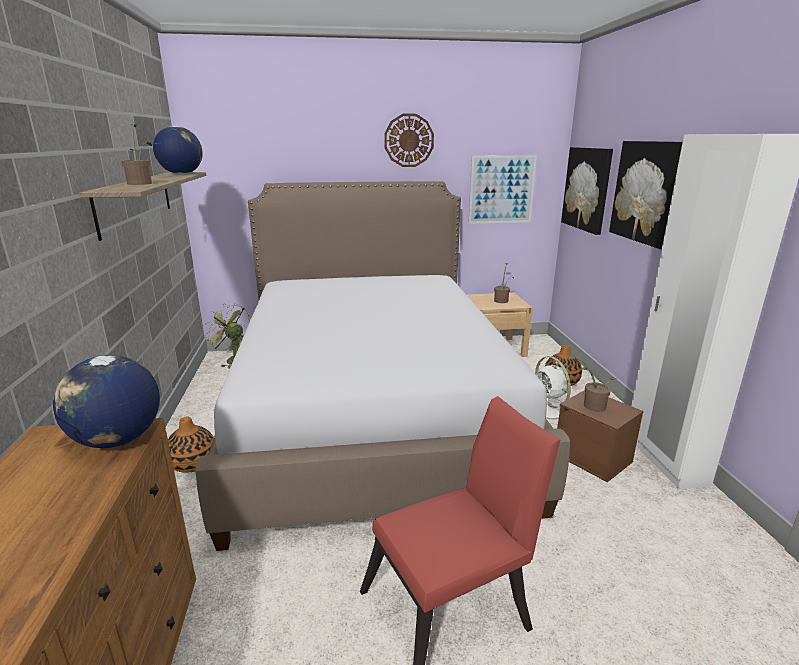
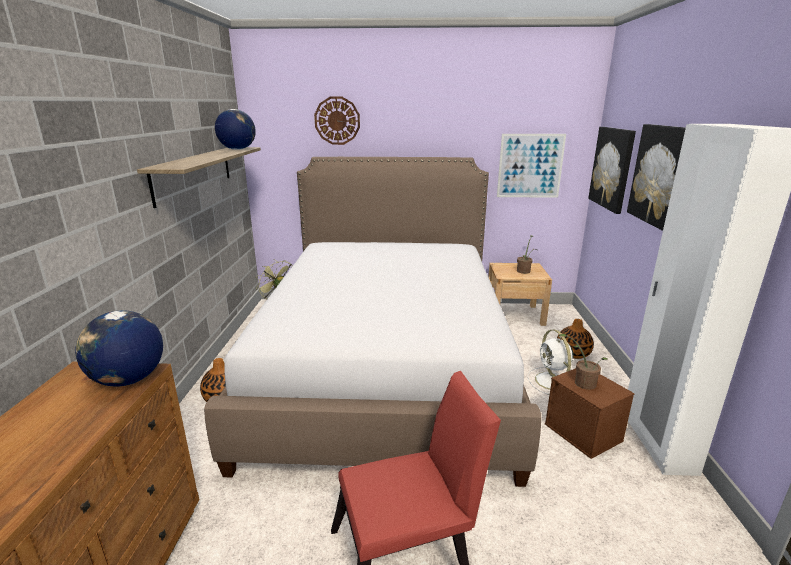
camera: 10 degrees right, 0 degrees up
potted plant [121,124,152,185] -> none
wall clock [384,114,434,167] -> wall clock moved to [314,97,360,145]

